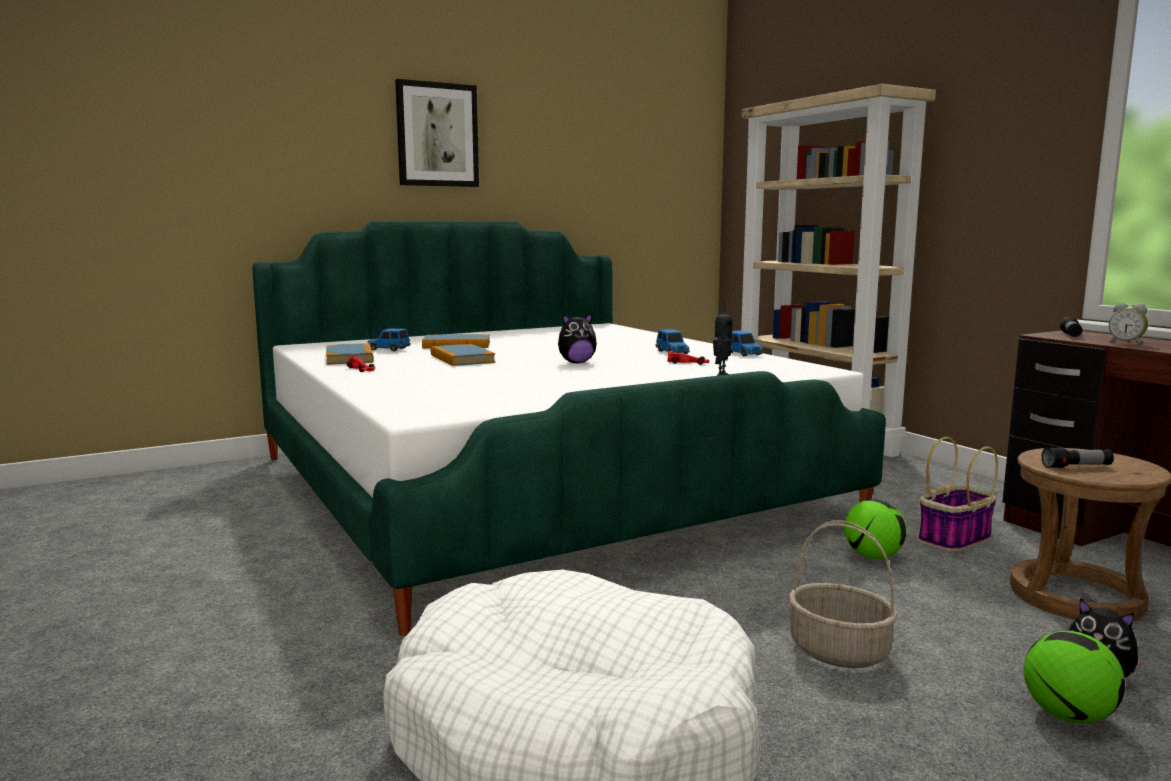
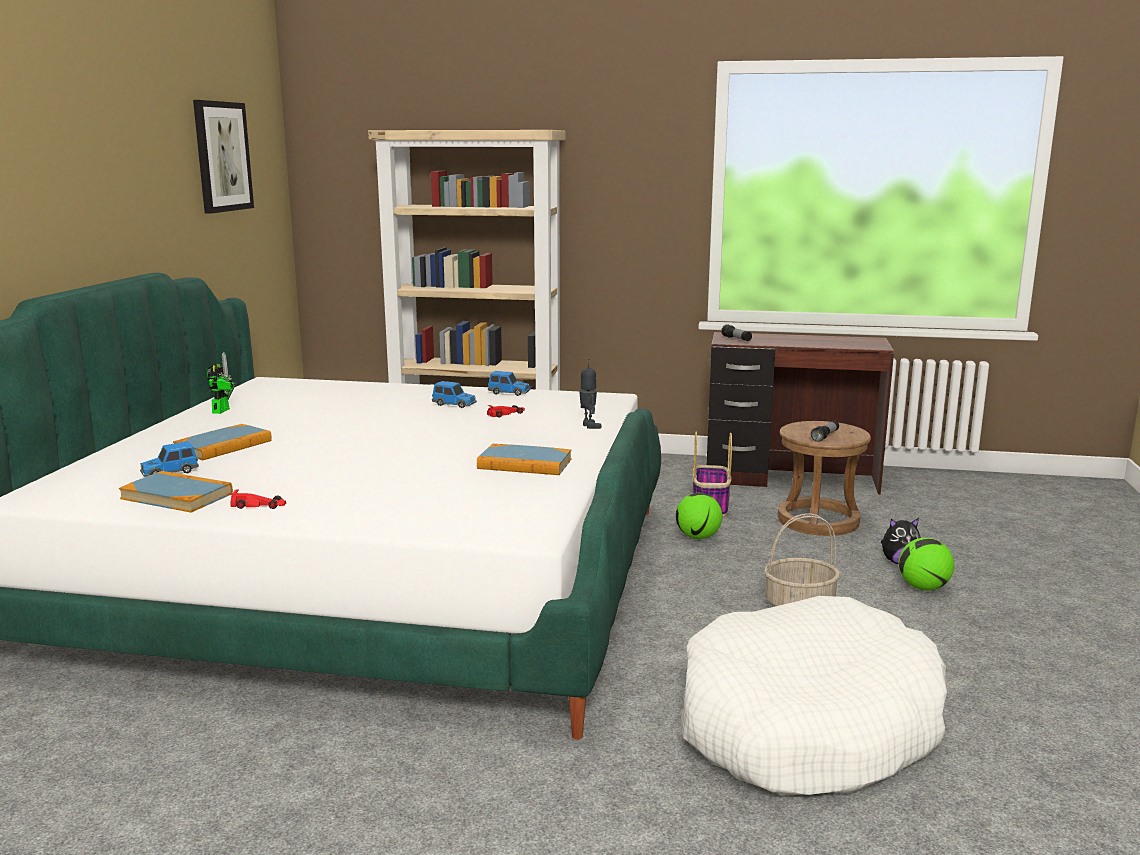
camera: 50 degrees left, 5 degrees up
picture [395,79,479,187] -> picture moved to [193,100,254,214]
book [430,344,496,366] -> book moved to [477,444,571,475]
plush toy [558,313,597,363] -> none
alarm clock [1109,303,1148,346] -> none
none -> toy robot [206,352,236,414]

